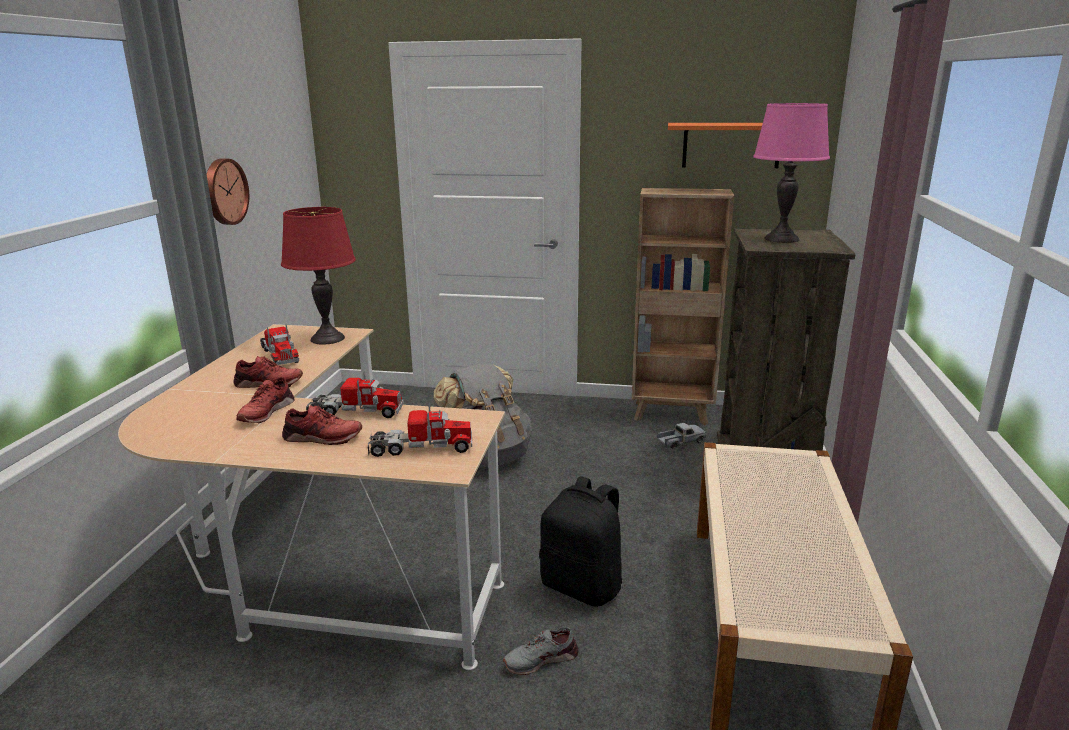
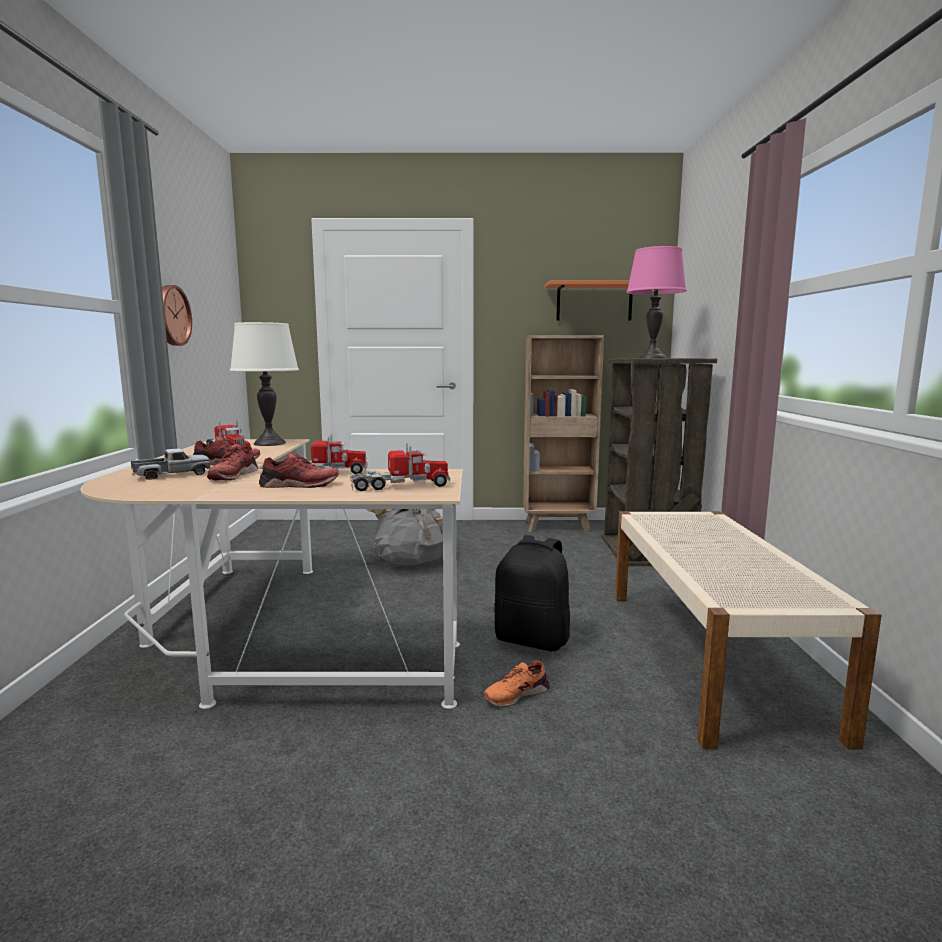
camera: 10 degrees left, 10 degrees down
red table lamp [281,207,356,345] -> white table lamp [230,322,299,446]
grey shoe [503,626,579,675] -> orange shoe [483,660,550,707]
toy truck [657,423,706,448] -> toy truck moved to [131,449,211,480]

